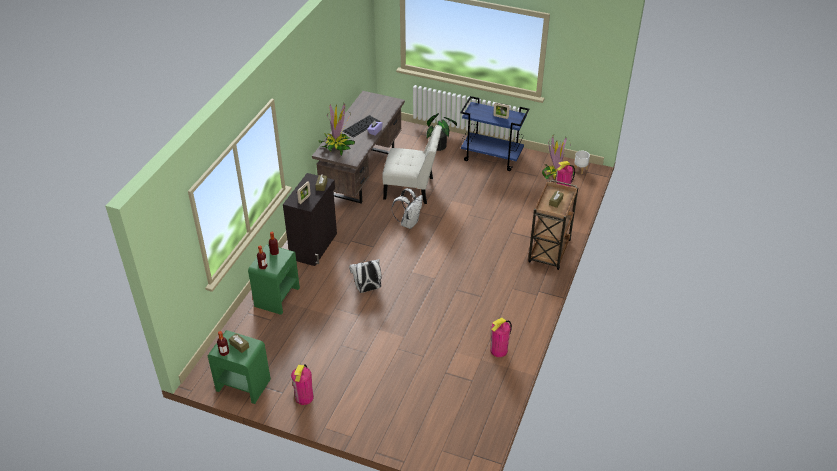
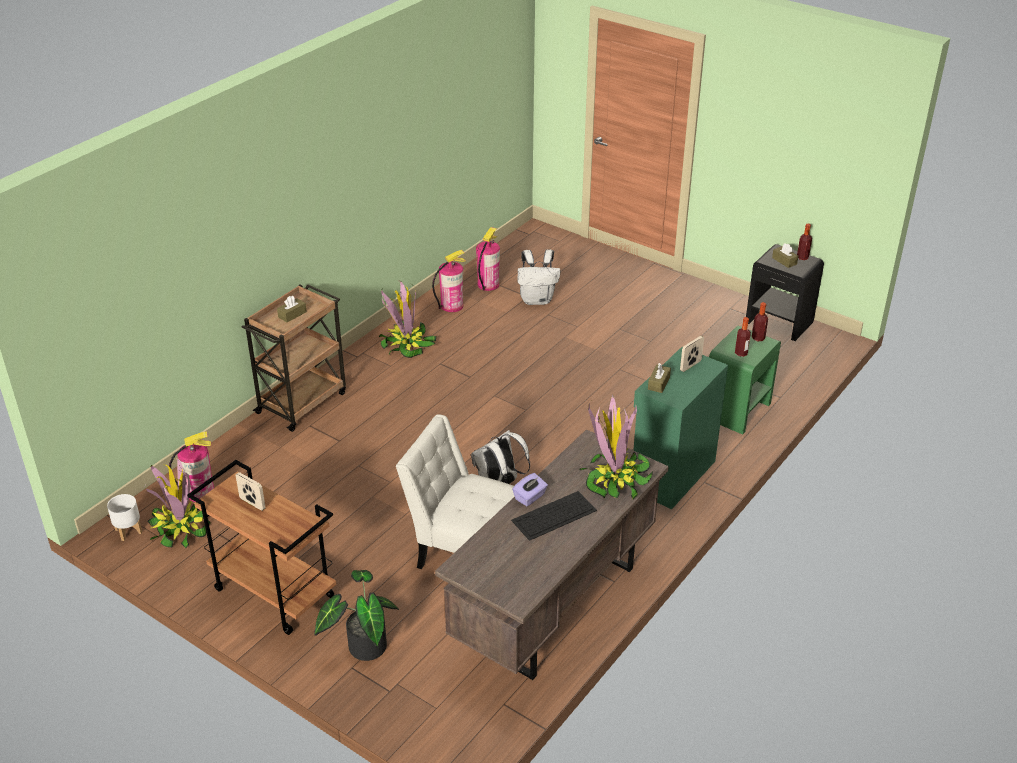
camera: 165 degrees left, 5 degrees down
green nightstand [208,330,271,404] -> black nightstand [746,244,824,341]
black cabinet [283,173,337,266] -> green cabinet [633,347,728,509]
fire extinguisher [291,364,314,405] -> fire extinguisher moved to [476,227,500,291]
white backpack [349,259,382,293] -> white backpack moved to [518,249,561,305]
blue cart [460,96,529,171] -> brown cart [187,460,336,635]
none -> potted plant [379,281,436,358]

